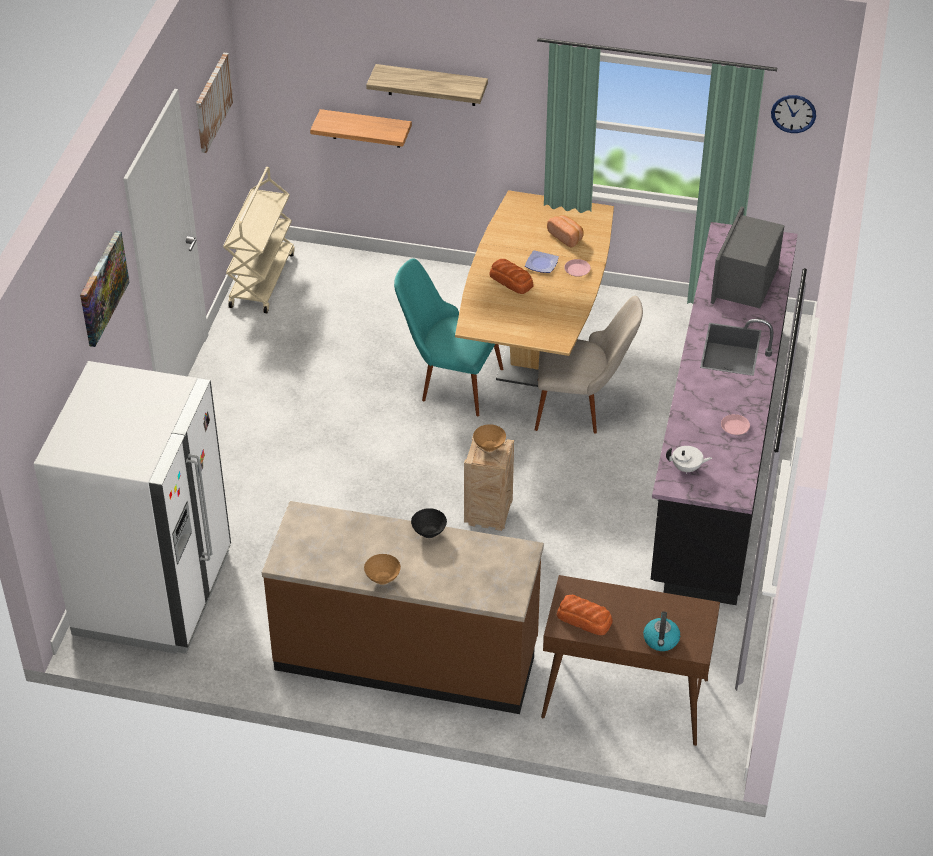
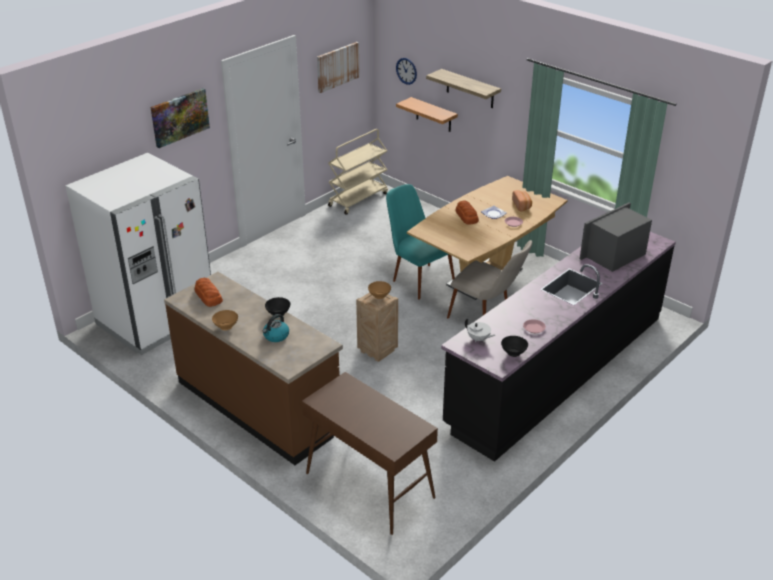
camera: 30 degrees right, 10 degrees down
bread [557,595,613,635] -> bread moved to [195,278,223,307]
kettle [643,611,680,651] -> kettle moved to [263,314,289,342]
wall clock [771,95,816,133] -> wall clock moved to [396,58,417,85]
none -> black bowl [501,336,528,357]

